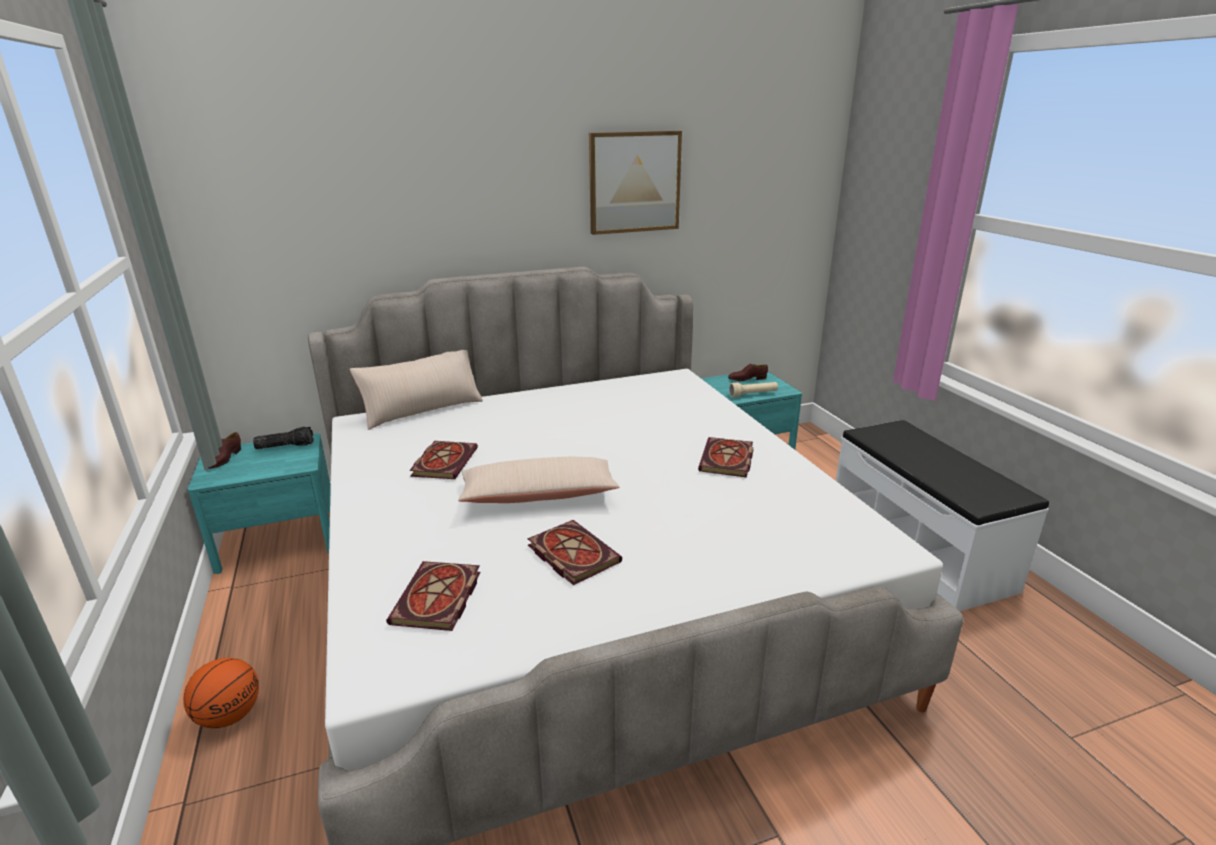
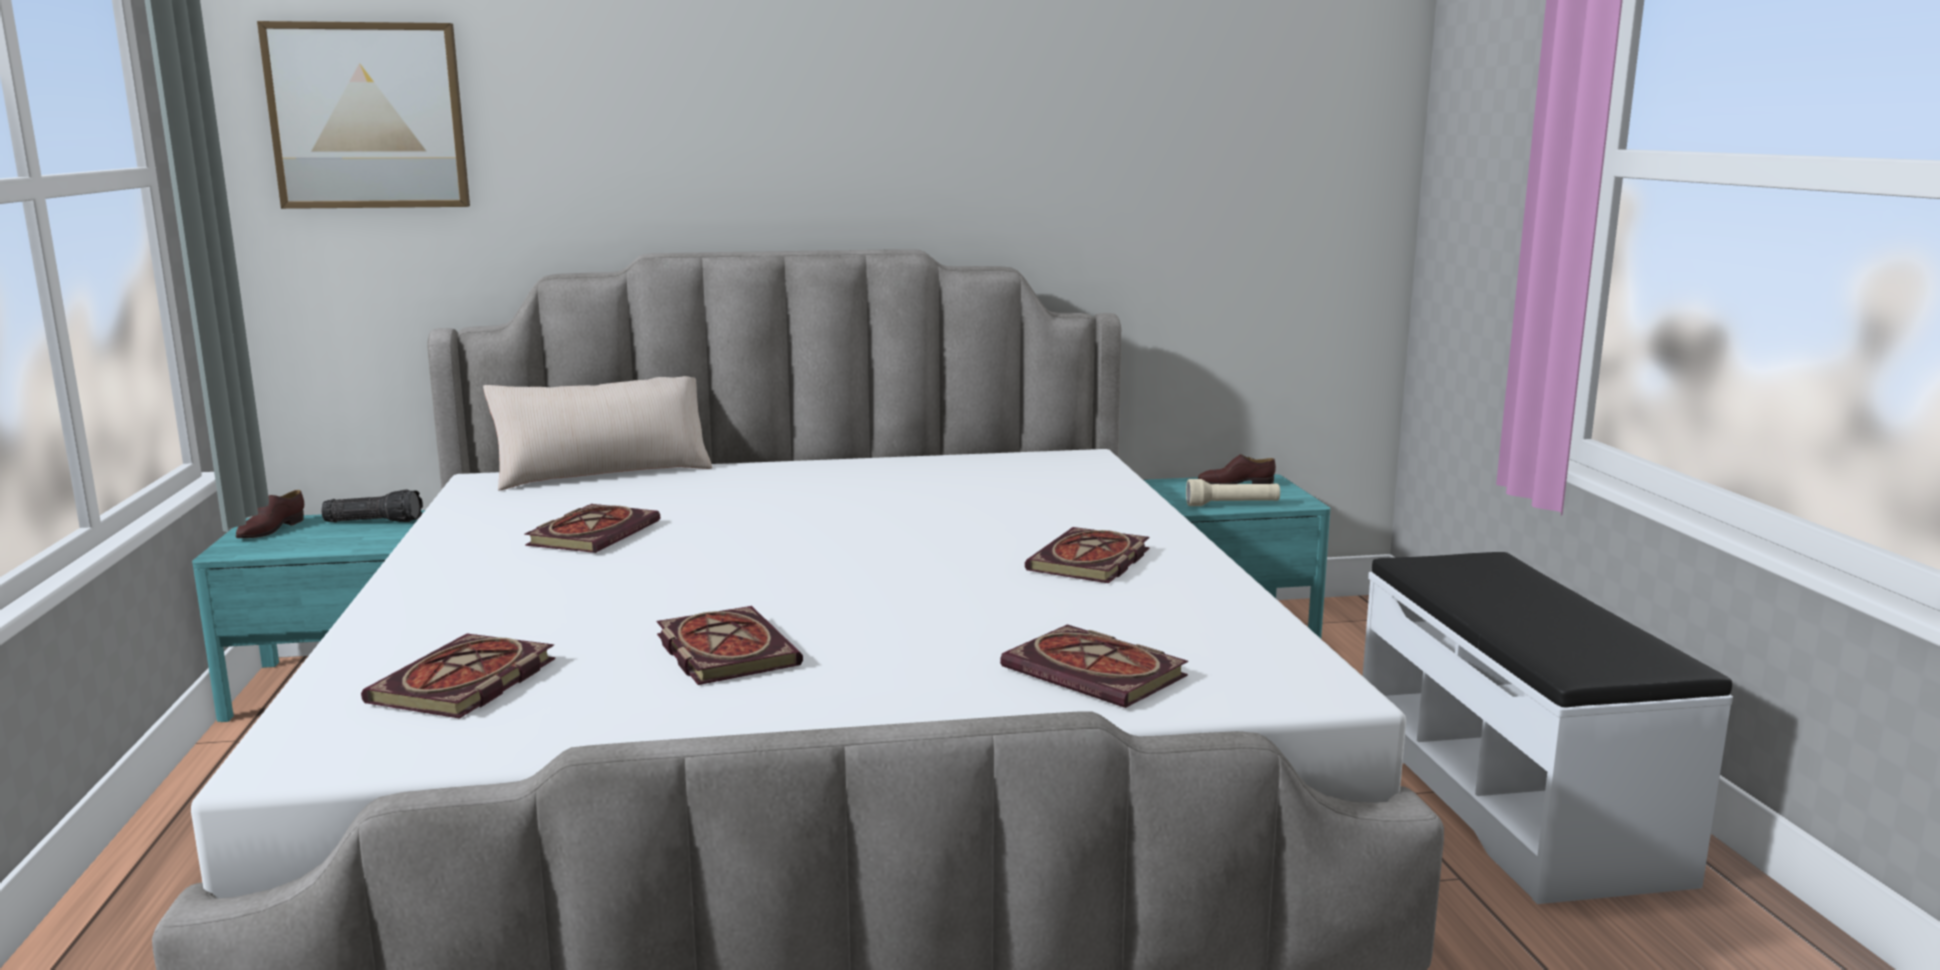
camera: 10 degrees right, 10 degrees down
basketball [183,658,259,728] -> none
beige pillow [458,457,620,503] -> none
picture [589,131,682,235] -> picture moved to [257,21,470,209]
none -> book [1000,625,1188,708]

